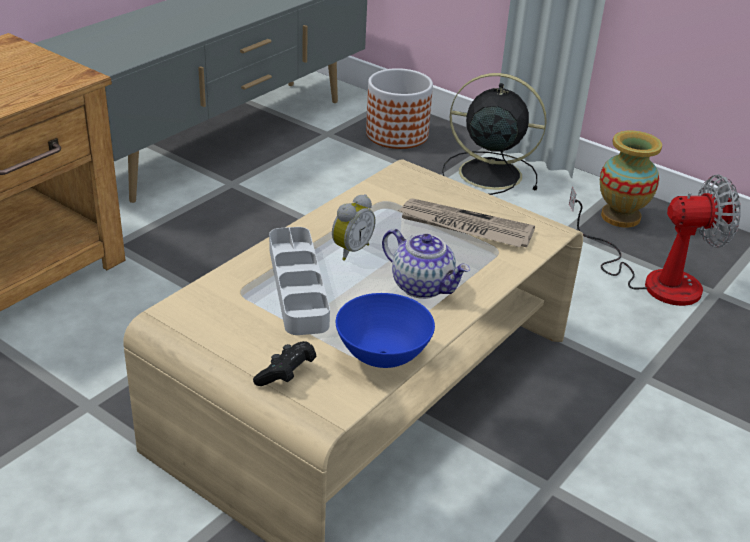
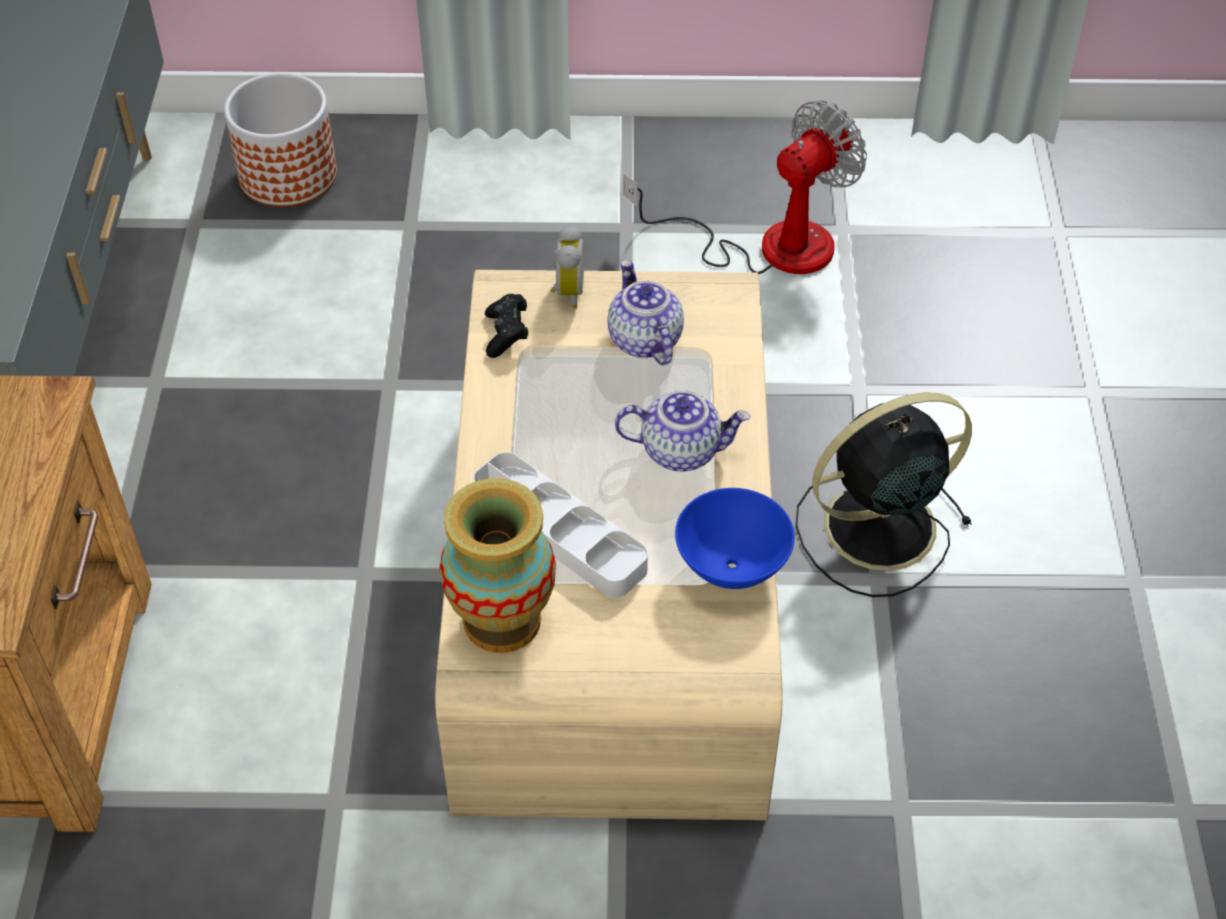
camera: 35 degrees left, 15 degrees up
black game controller [253,341,316,386] -> black game controller moved to [485,294,528,358]
alarm clock [332,194,376,261] -> alarm clock moved to [551,225,584,308]
newspaper [397,198,535,247] -> teapot [607,260,684,366]
black fan [442,73,547,195] -> black fan moved to [796,392,972,597]
vase [600,131,662,227] -> vase moved to [440,478,556,653]

